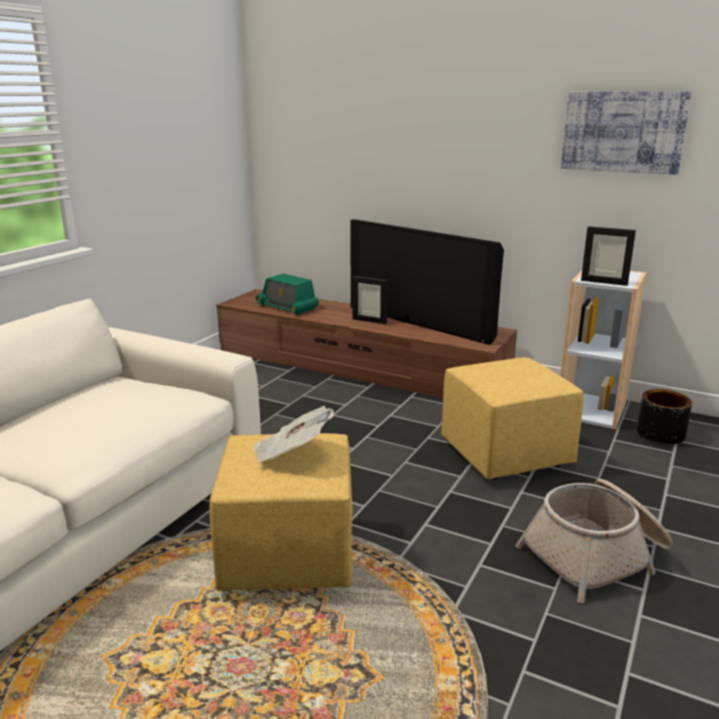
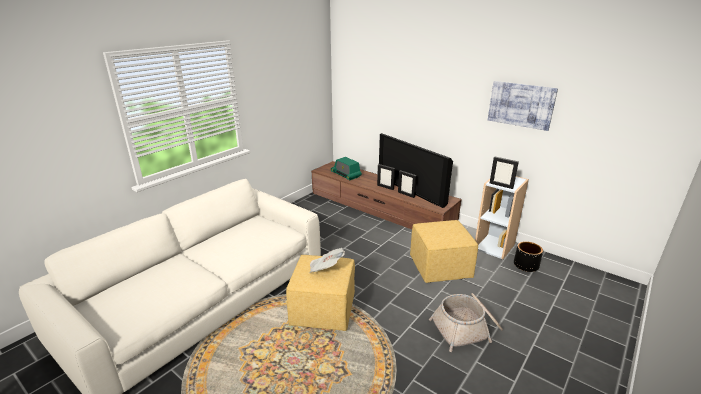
camera: 10 degrees right, 5 degrees up
none -> picture frame [398,170,417,198]

